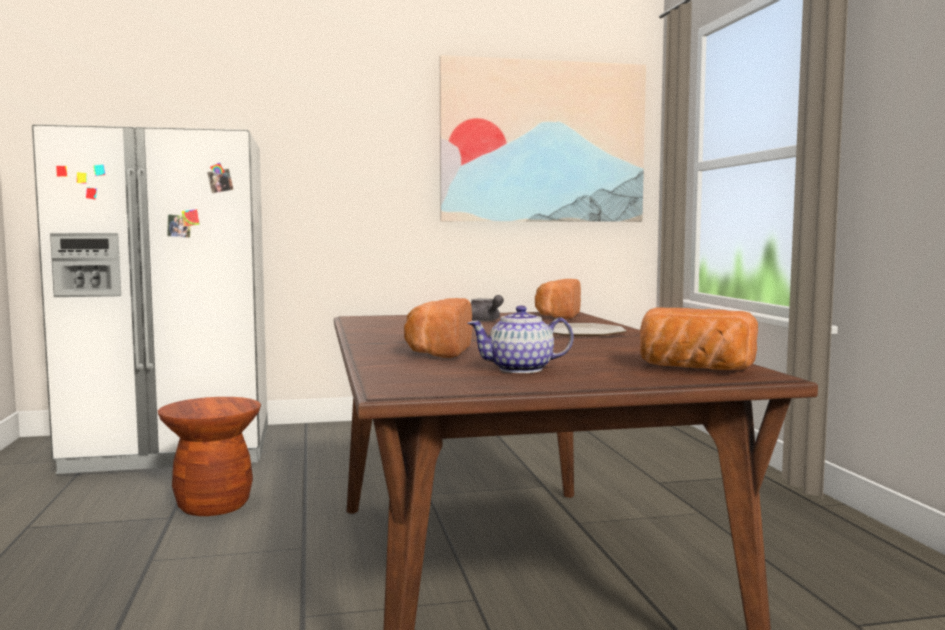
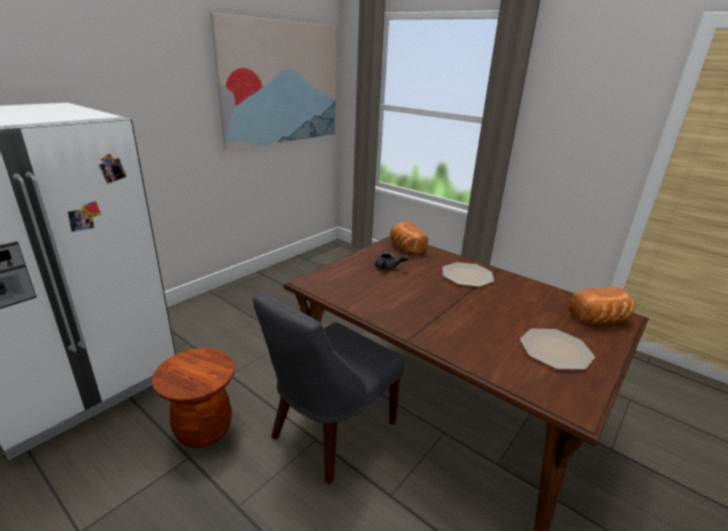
camera: 40 degrees left, 20 degrees up
bread [404,298,472,358] -> none
teapot [467,306,574,373] -> plate [520,329,595,370]
none -> grey chair [253,291,404,484]

